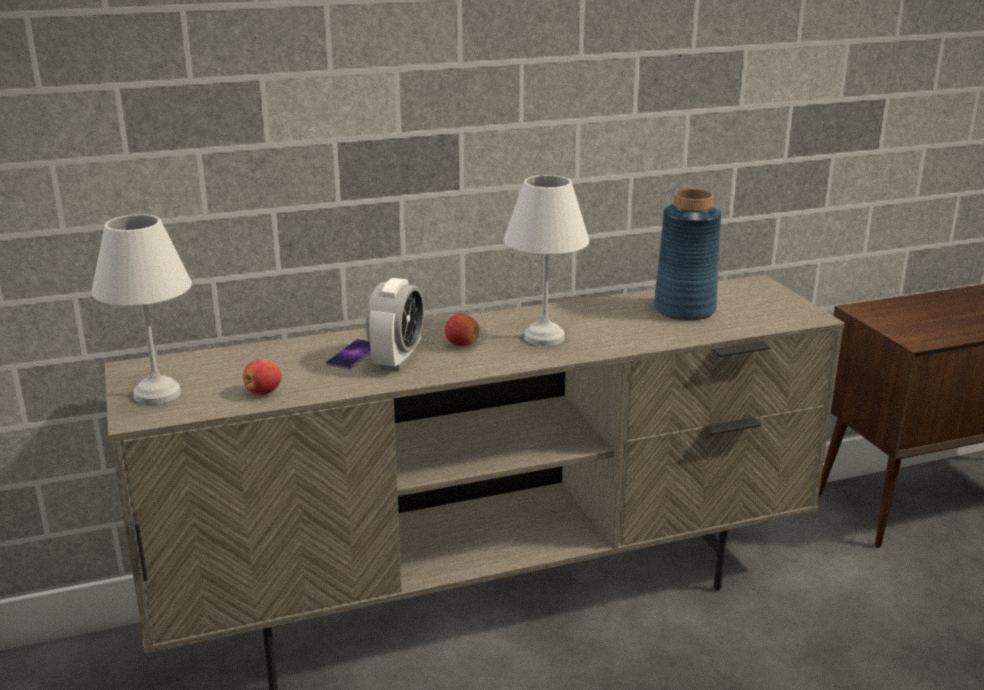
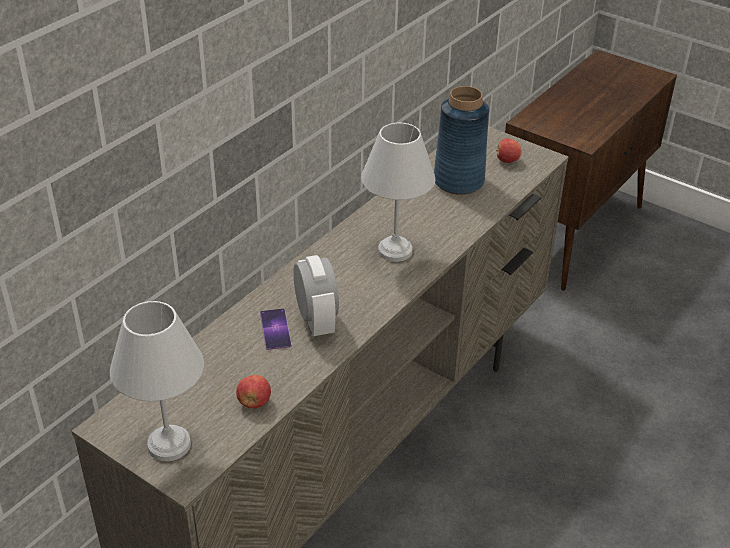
camera: 35 degrees left, 15 degrees up
apple [445,313,479,346] -> apple moved to [496,138,521,163]

